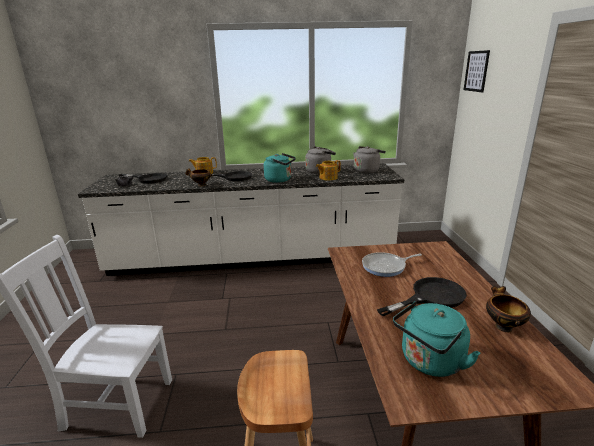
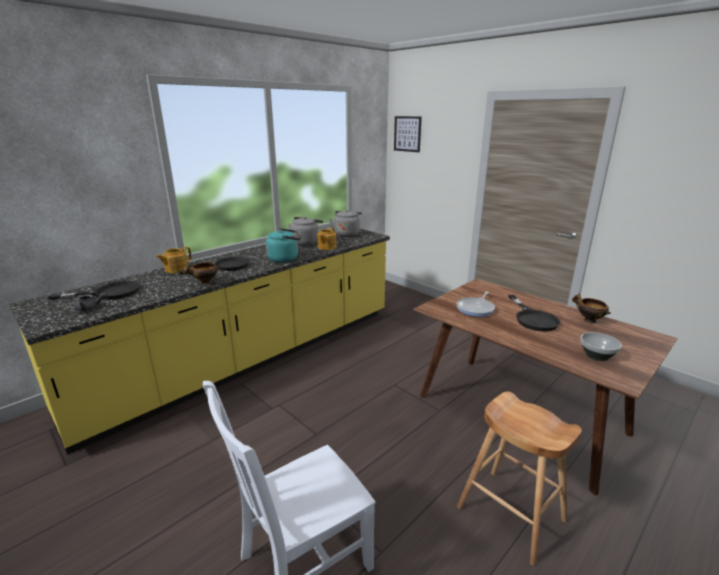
camera: 40 degrees left, 0 degrees up
white counter [78,163,404,276] -> yellow counter [9,229,390,454]
black frying pan [377,277,467,316] -> black frying pan turned 150 degrees clockwise [508,295,560,331]
turquoise kettle [393,301,480,377] -> bowl [580,332,622,361]

